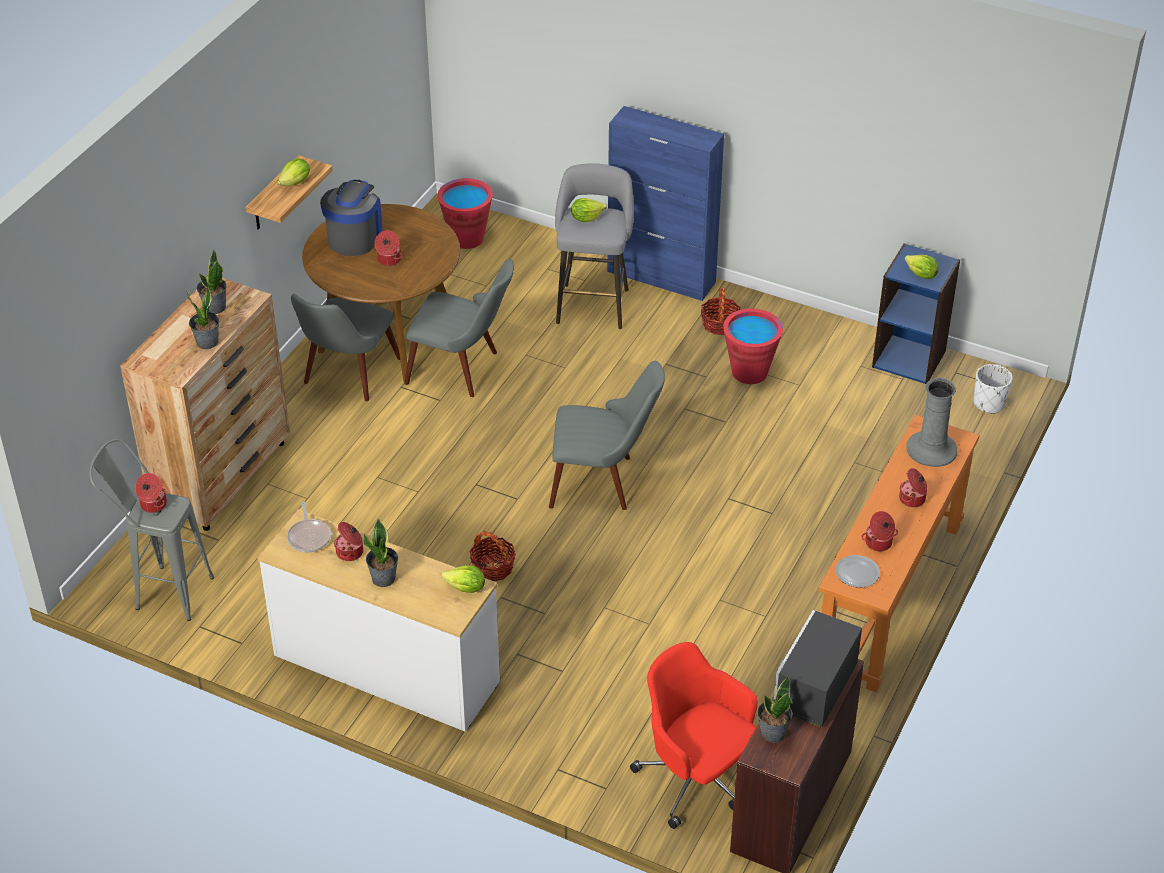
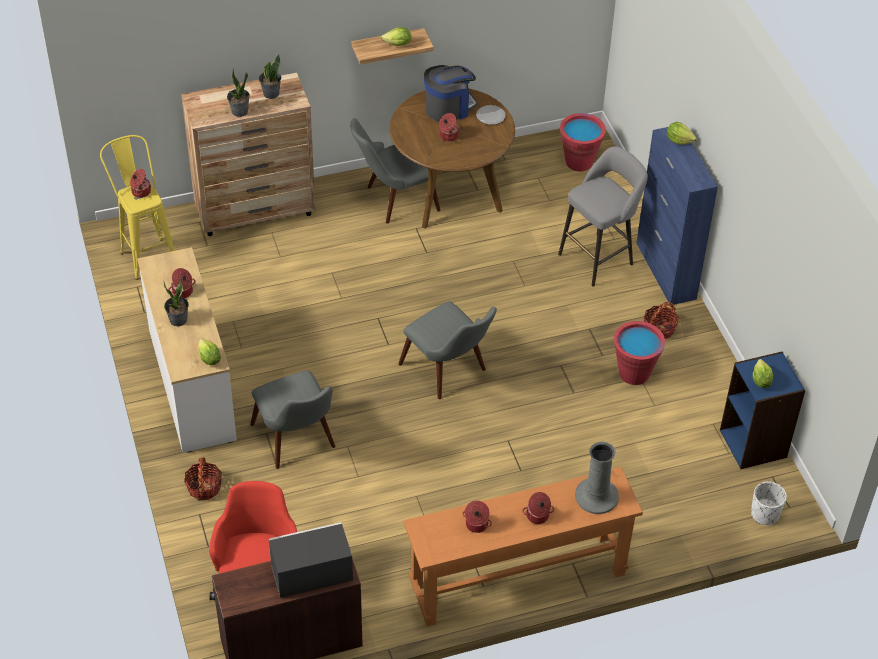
camera: 45 degrees right, 5 degrees up
grey stool [89,438,214,621] -> yellow stool [100,135,174,280]
frying pan [287,502,331,553] -> none
grey chair [404,259,514,397] -> grey chair moved to [250,370,335,469]
basket [469,530,516,581] -> basket moved to [184,457,222,500]
lettuce [571,198,607,222] -> lettuce moved to [667,122,697,145]
potted plant [757,676,793,743] -> none
plate [835,555,880,588] -> plate moved to [476,105,506,125]

